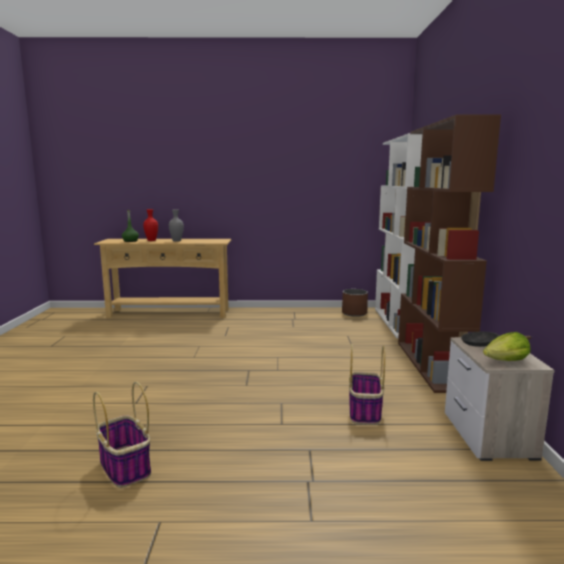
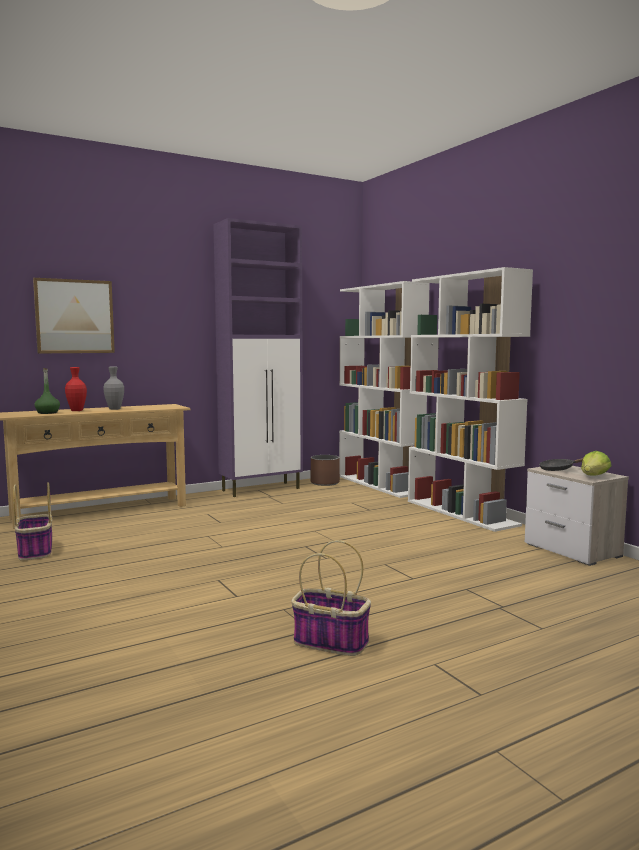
camera: 30 degrees left, 5 degrees down
basket [349,344,385,425] -> basket moved to [13,482,52,561]
brown bookcase [398,115,501,393] -> white bookcase [408,267,533,532]
none -> picture [33,278,115,353]
none -> purple cabinet [213,218,303,497]

